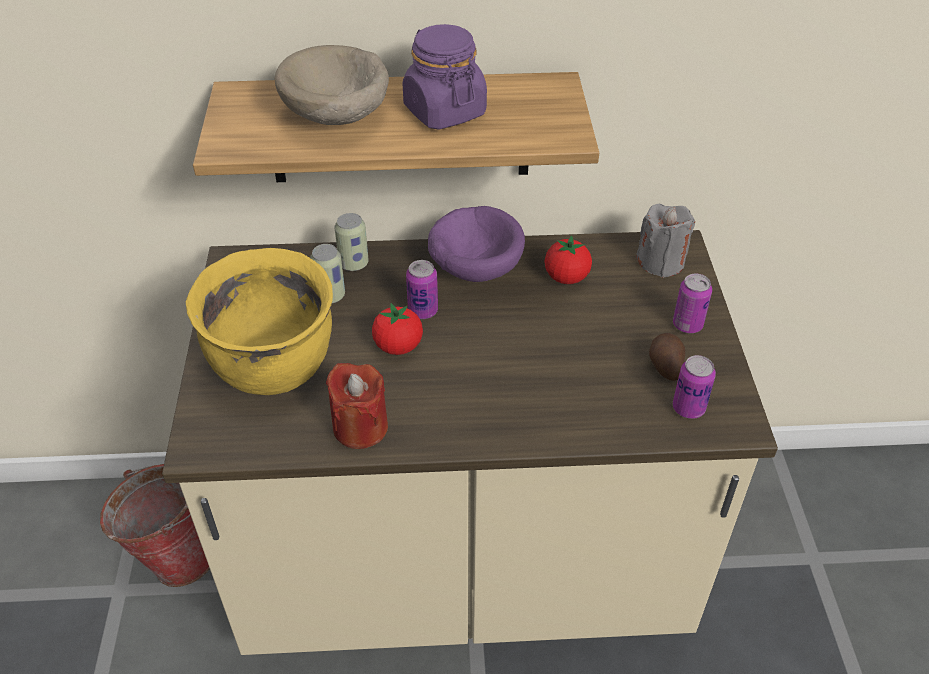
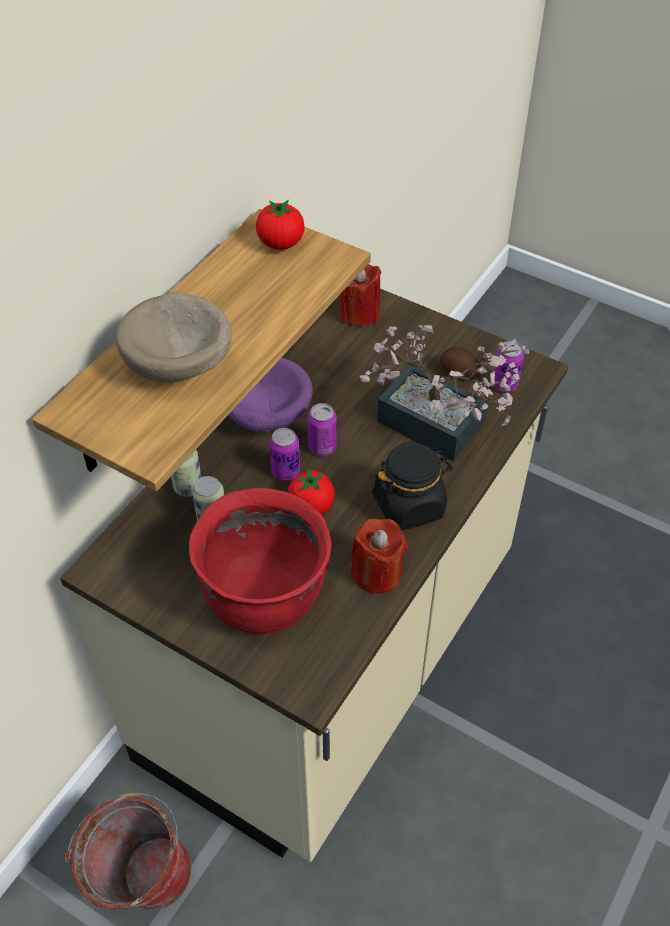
camera: 55 degrees left, 5 degrees up
yellow cooking pot [186,248,333,395] -> red cooking pot [189,488,332,634]
purple jar [403,24,487,129] -> none
tomato [545,235,592,284] -> tomato moved to [256,200,305,250]
grey candle [636,204,695,278] -> red candle [339,264,381,326]
can [673,274,712,333] -> can moved to [308,403,337,456]
none -> potted plant [359,325,529,461]
none -> black jar [372,442,453,530]

